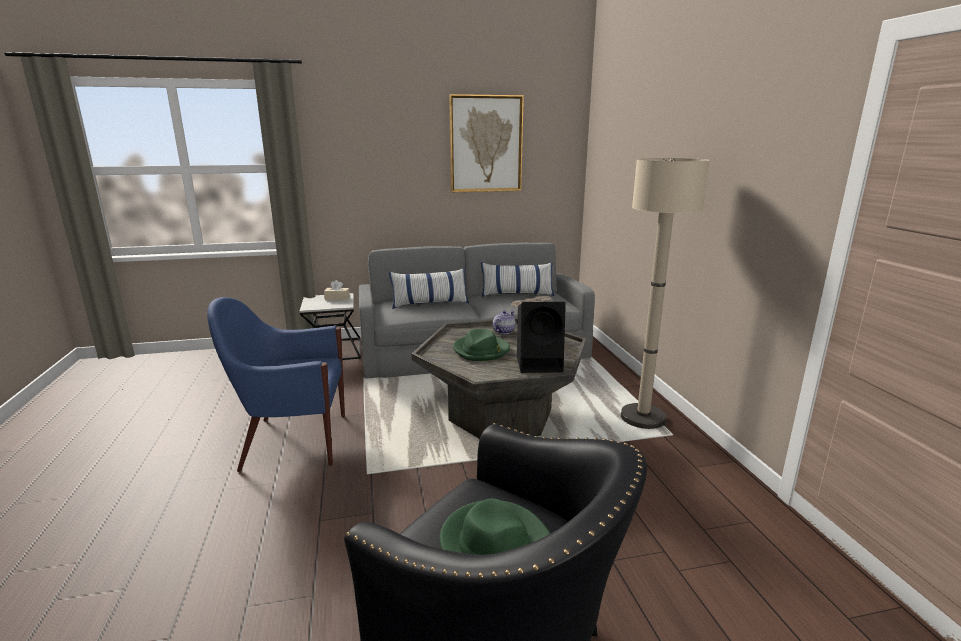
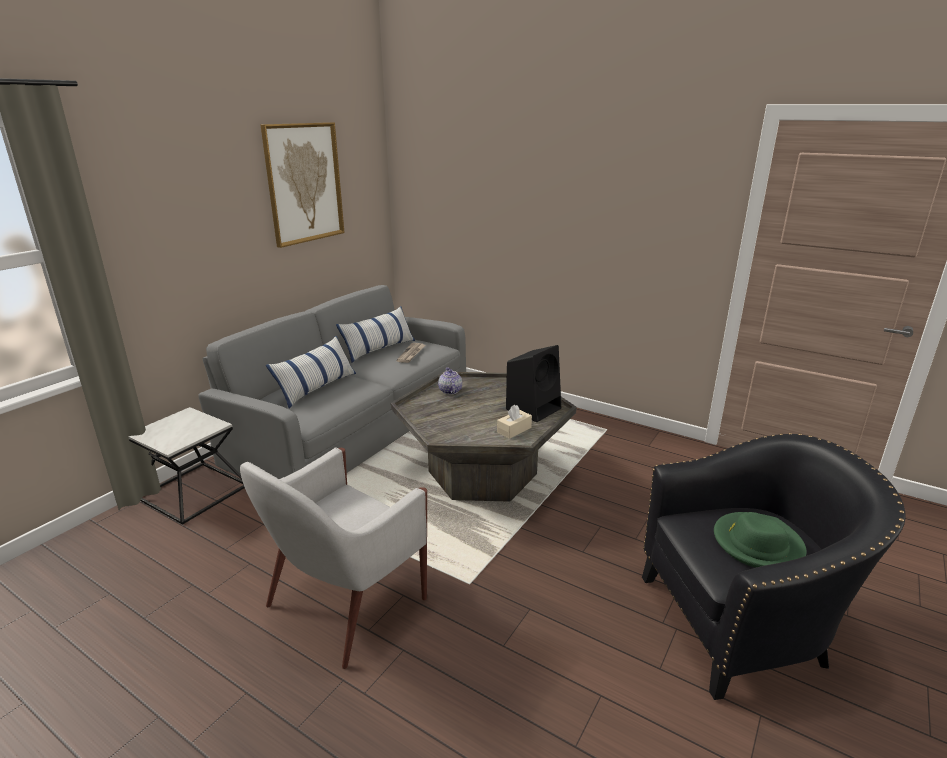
camera: 45 degrees left, 5 degrees up
blue armchair [207,297,345,472] -> white armchair [240,448,427,669]
beige tissue box [324,280,350,301] -> beige tissue box moved to [497,404,532,439]
green hat [453,329,510,361] -> none
beige floor lamp [621,158,710,429] -> none

